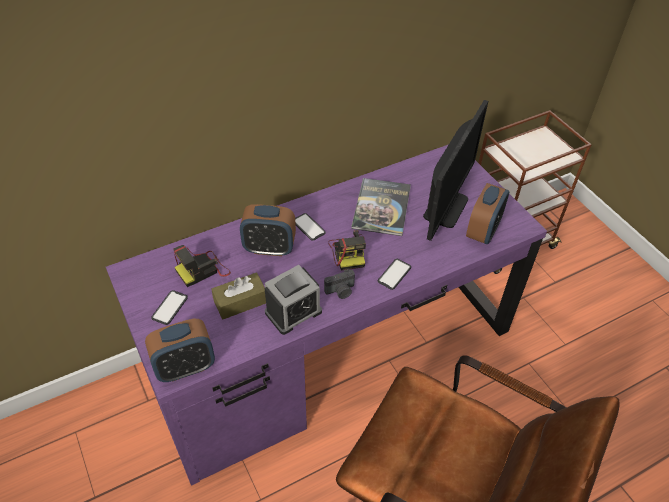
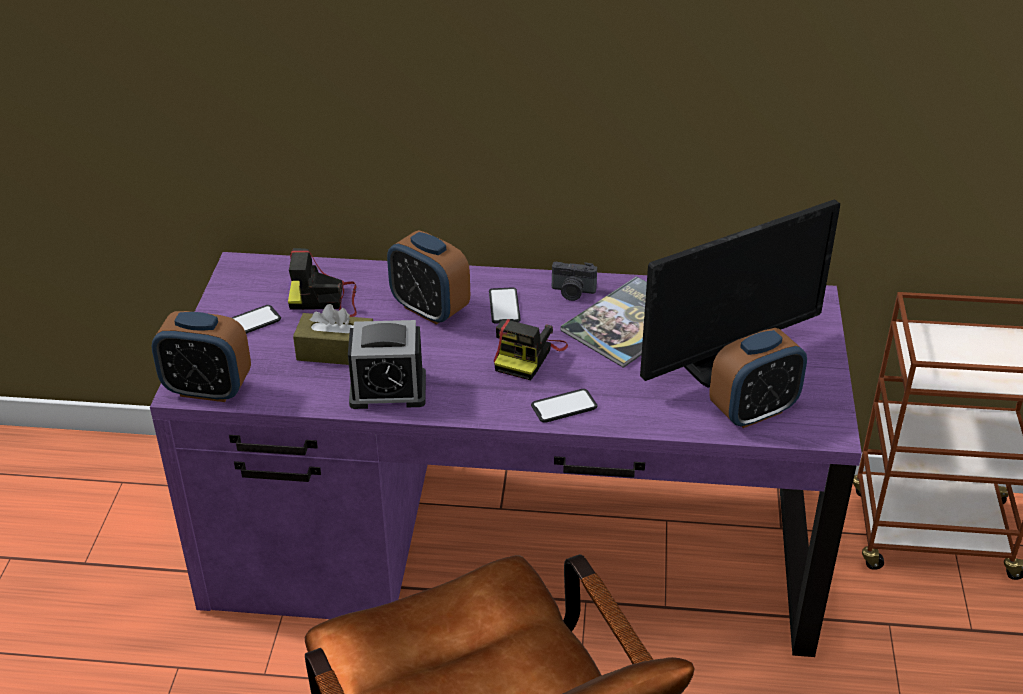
camera: 35 degrees right, 10 degrees down
camera [324,269,355,299] -> camera moved to [552,262,597,301]

